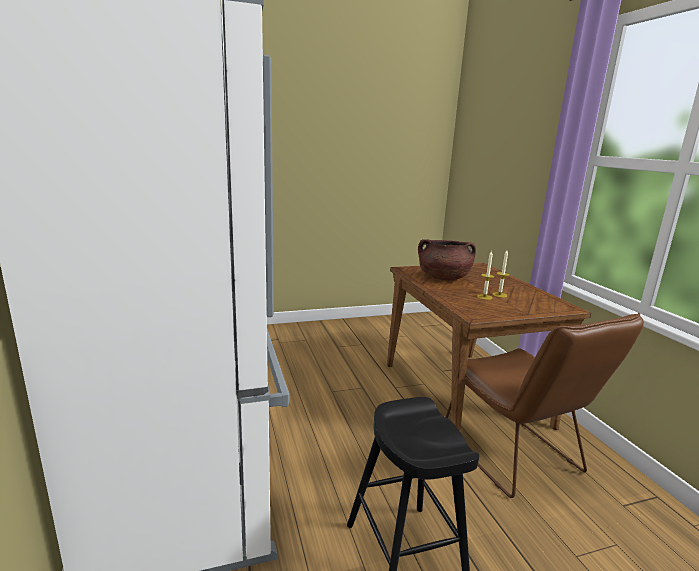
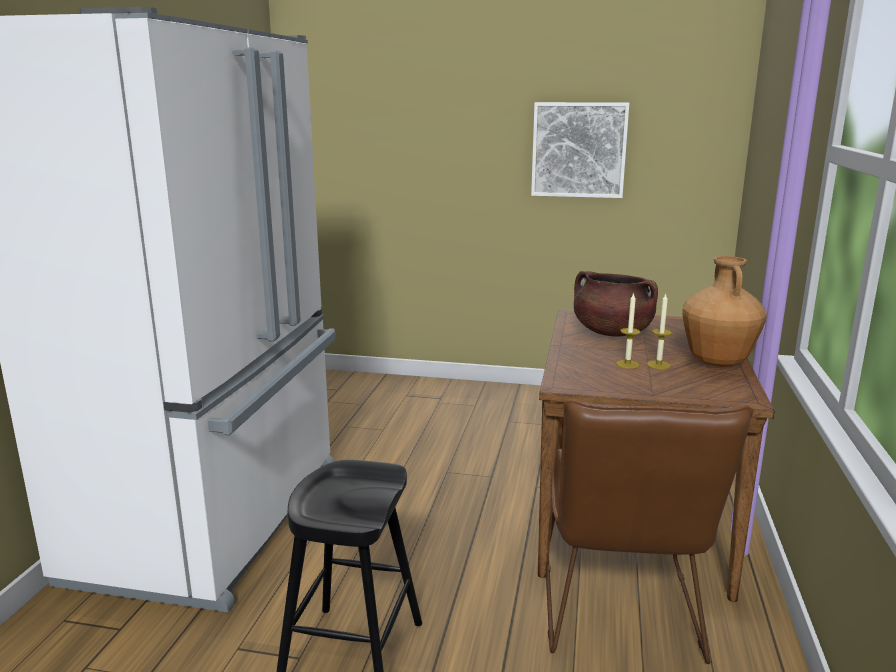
camera: 30 degrees right, 0 degrees up
none -> picture [531,102,629,198]
none -> brown vase [682,256,767,367]

